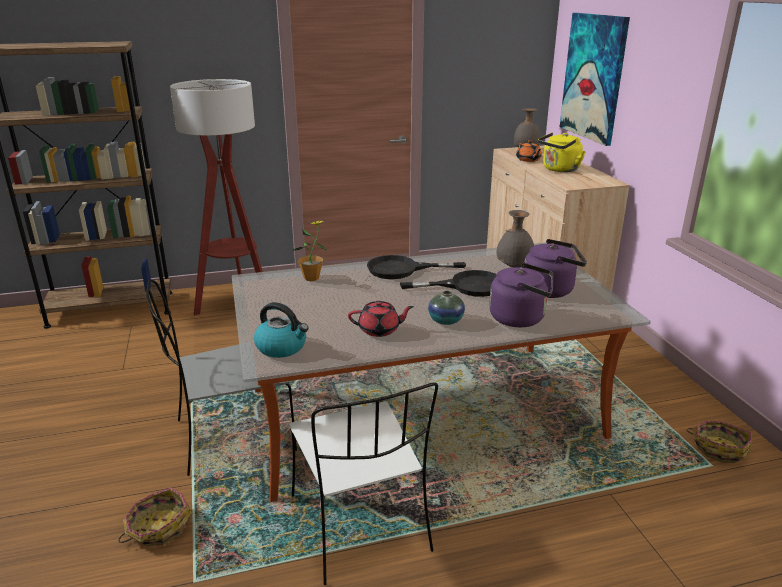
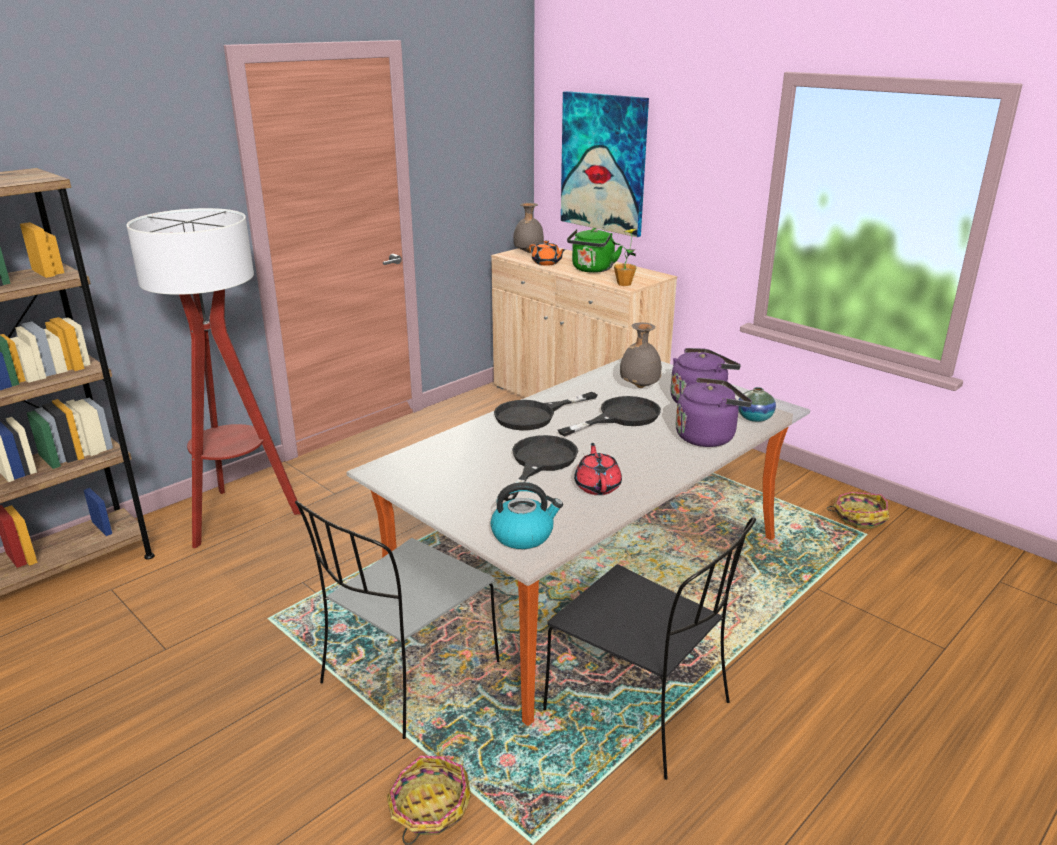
camera: 30 degrees left, 0 degrees up
white chair [289,382,438,585] -> black chair [543,517,756,780]
potted plant [292,220,328,281] -> potted plant moved to [612,228,637,286]
red teapot [348,301,414,337] -> red teapot turned 60 degrees counterclockwise [574,443,622,495]
vase [428,291,465,325] -> vase moved to [738,387,776,422]
yellow kettle [538,132,586,172] -> green kettle [567,228,623,273]
none -> black frying pan [504,435,578,501]

